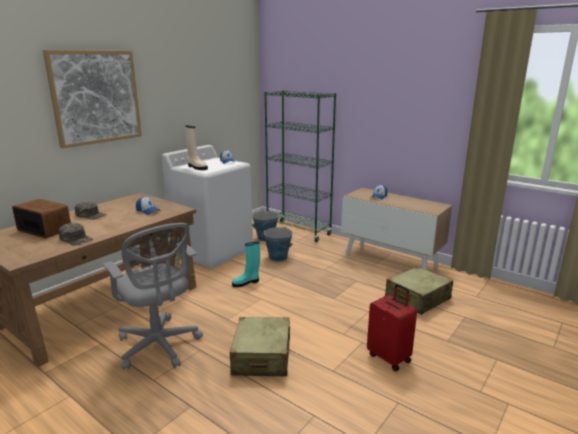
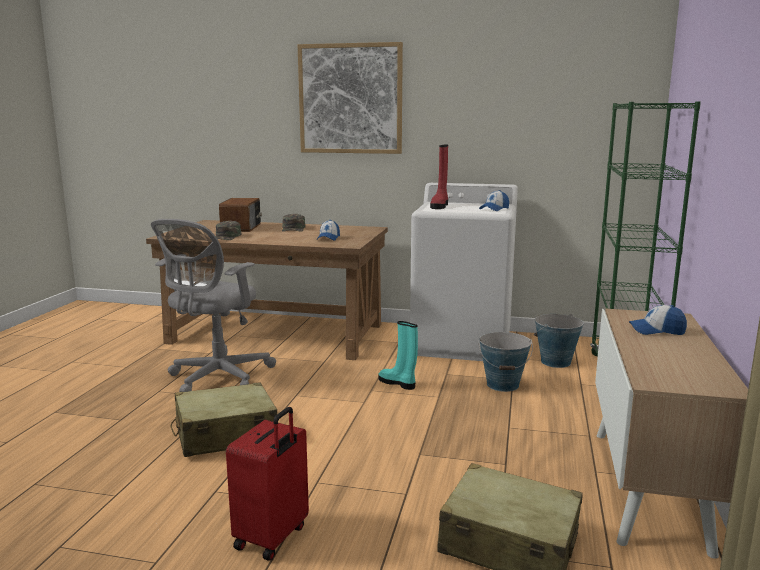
camera: 65 degrees right, 5 degrees down
beige boot [185,126,208,170] -> red boot [430,145,448,209]

